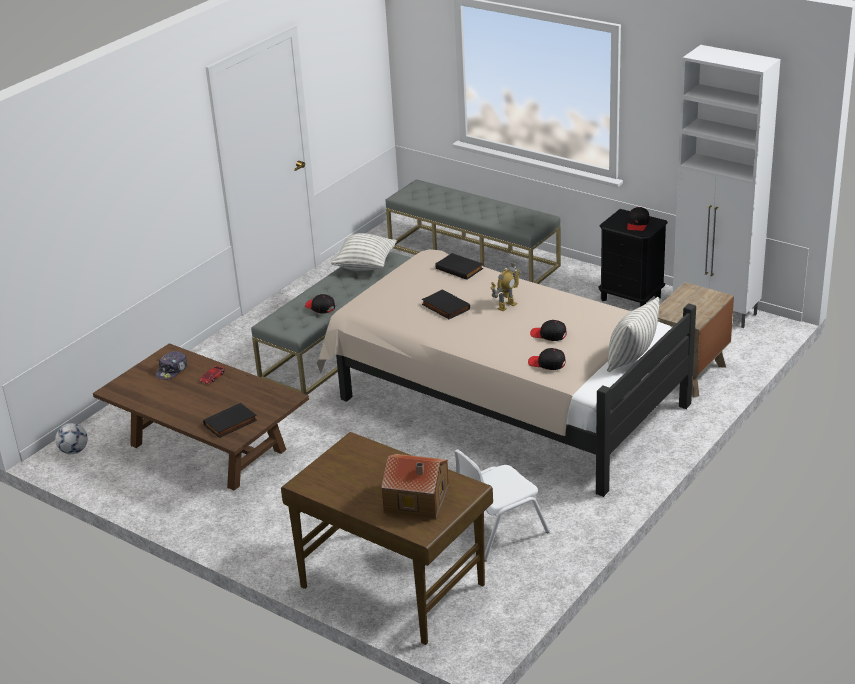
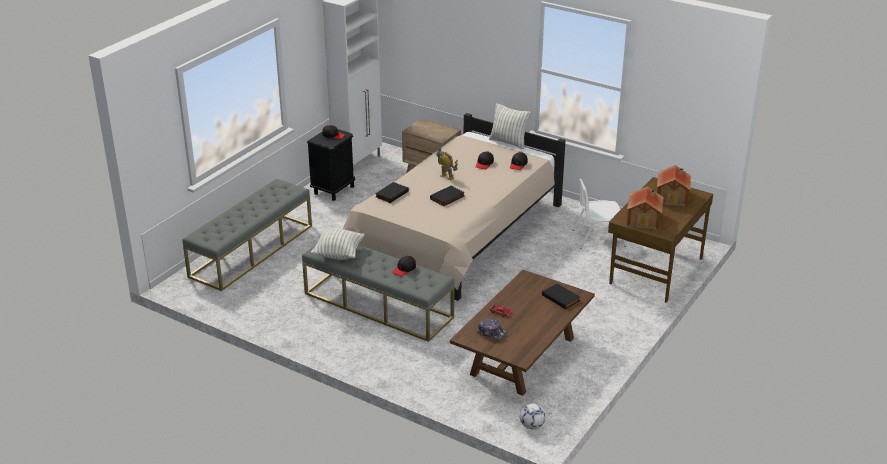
camera: 95 degrees left, 0 degrees up
white chair [454,449,550,561] -> white chair turned 120 degrees clockwise [572,179,627,249]
none -> toy house [626,186,663,230]

